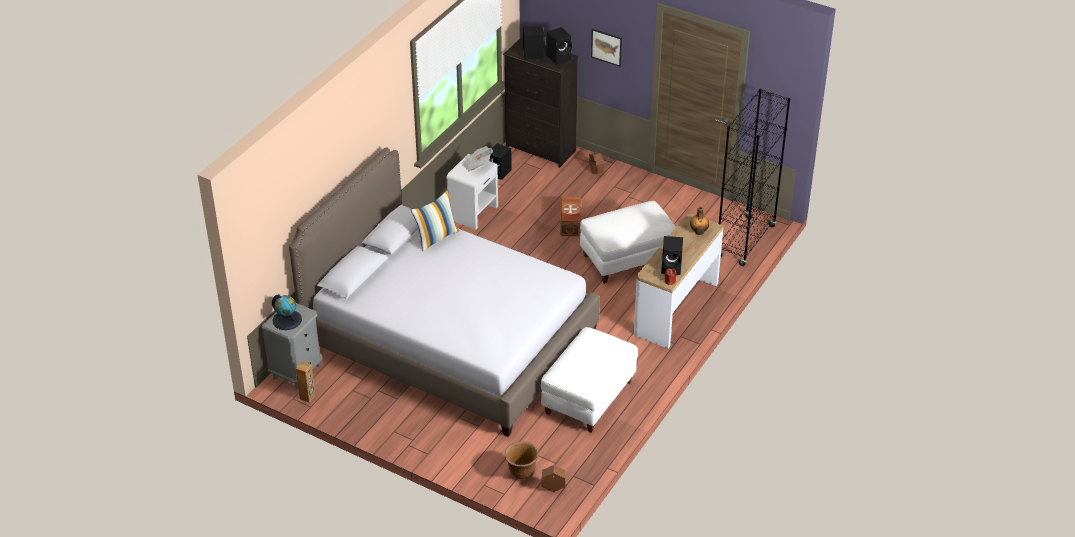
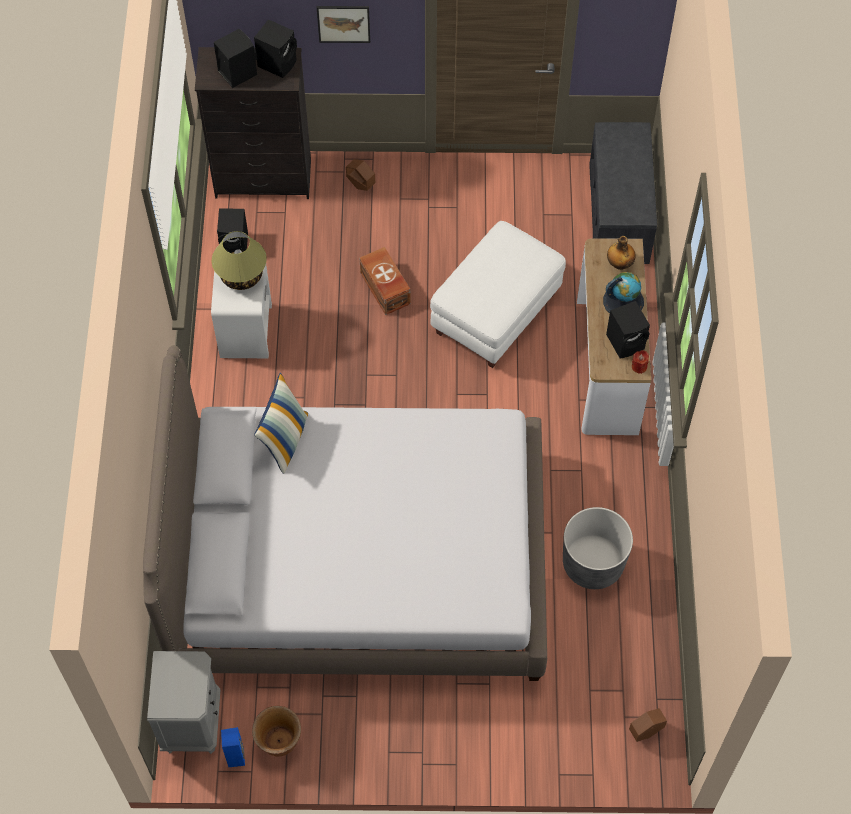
camera: 30 degrees left, 20 degrees up
globe [272,294,302,330] -> globe moved to [603,272,644,313]
brown speaker [296,361,315,403] -> blue speaker [221,727,245,767]
newspaper [462,146,493,172] -> table lamp [212,231,267,290]
brown planter [504,441,539,479] -> brown planter moved to [252,706,301,756]
white ottoman [541,327,638,433] -> grey planter [563,507,633,589]
black bookcase [719,89,791,266] -> grey bench [589,122,657,264]

